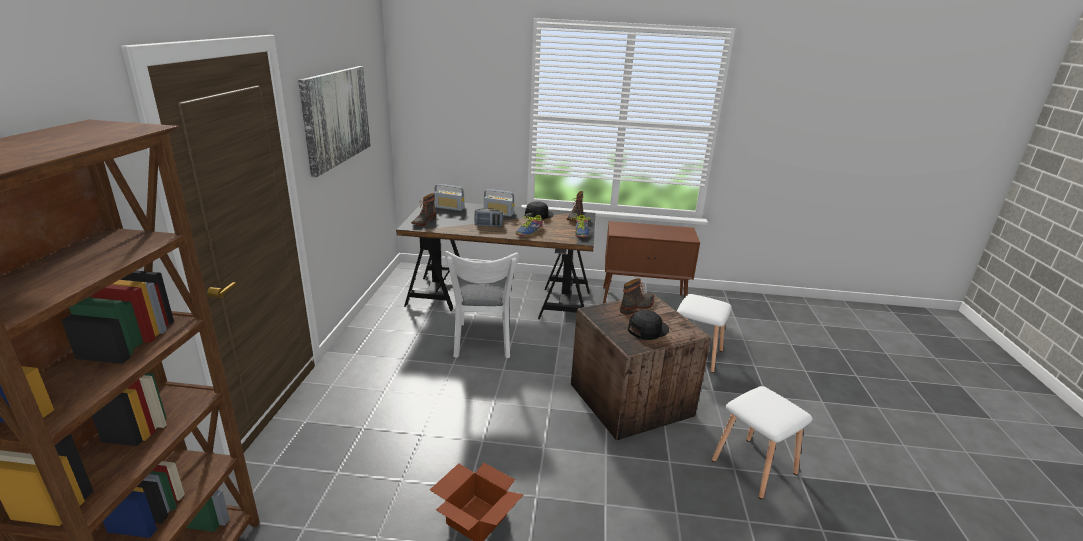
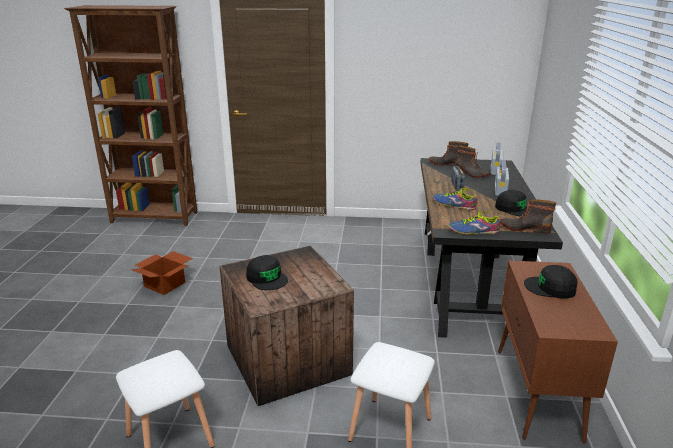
camera: 90 degrees right, 0 degrees up
picture [298,66,371,177] -> none
white chair [445,251,519,358] -> none
boot [620,278,655,315] -> boot moved to [455,145,491,178]
none -> black cap [524,265,578,299]

